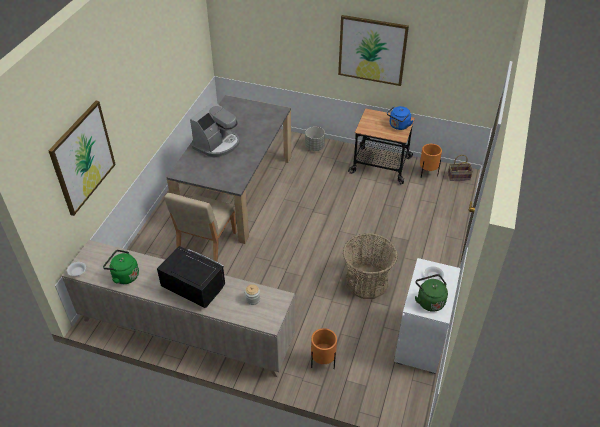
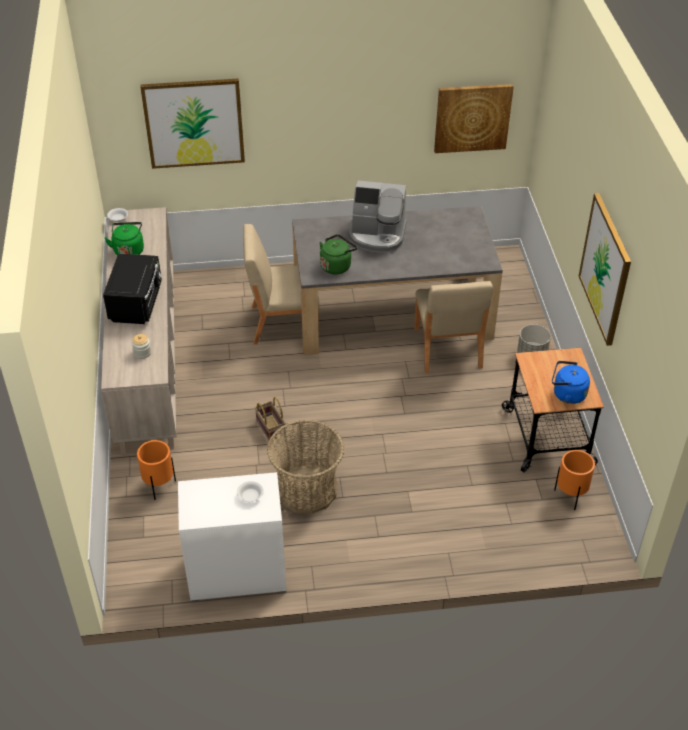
camera: 65 degrees right, 0 degrees up
green kettle [415,274,448,312] -> green kettle moved to [319,234,357,274]
basket [448,155,473,181] -> basket moved to [255,397,286,440]
none -> beige chair [415,281,493,373]
none -> picture [434,84,514,153]

